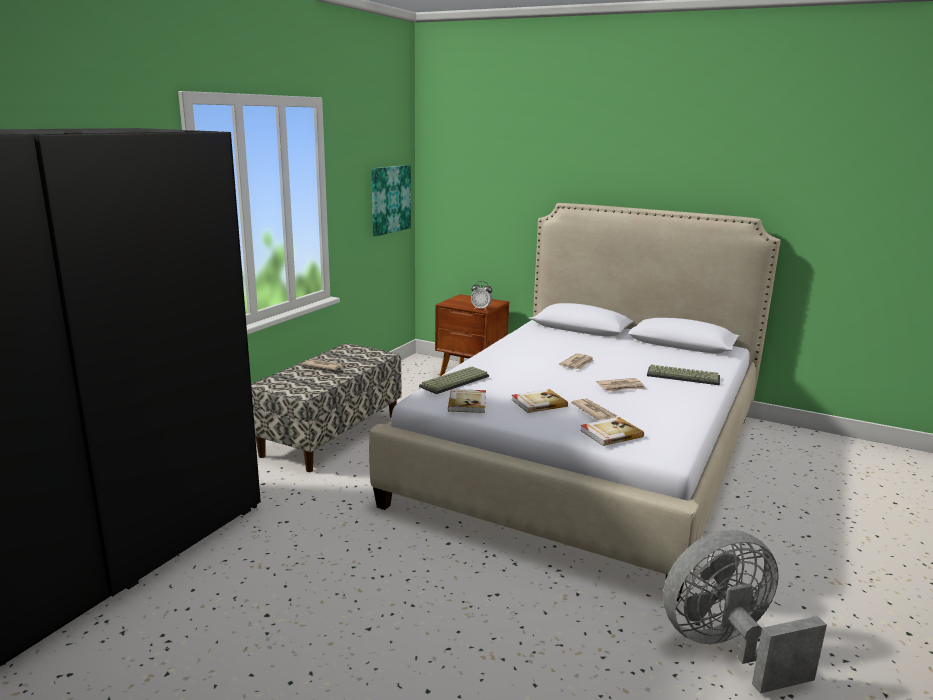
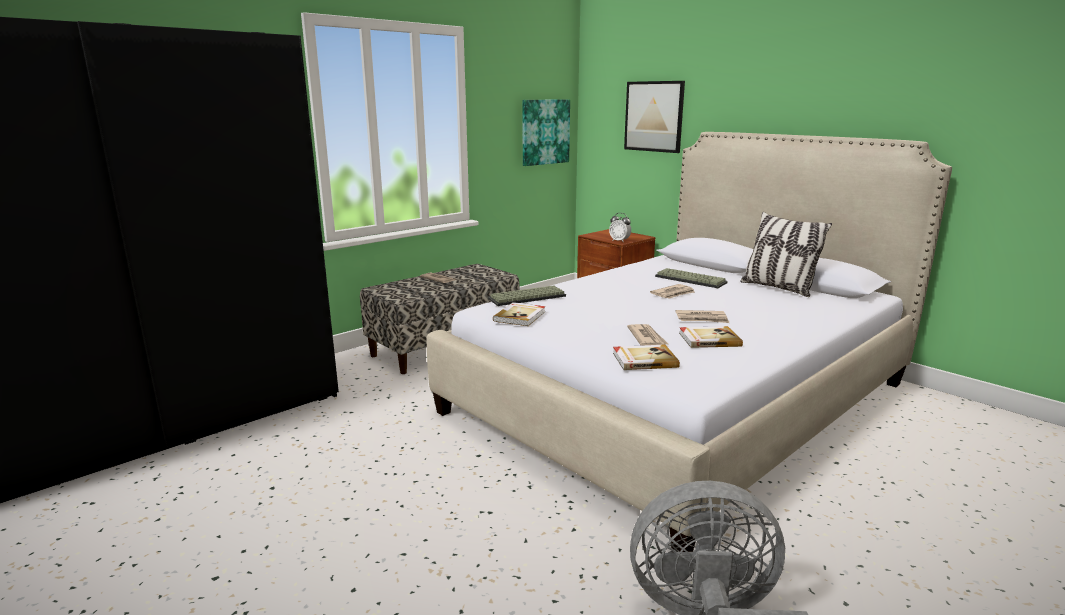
camera: 20 degrees right, 0 degrees up
book [512,389,568,413] -> book moved to [679,326,743,348]
keyboard [647,365,720,385] -> keyboard moved to [655,268,728,288]
none -> picture [624,81,685,153]
none -> pillow [740,212,832,297]

